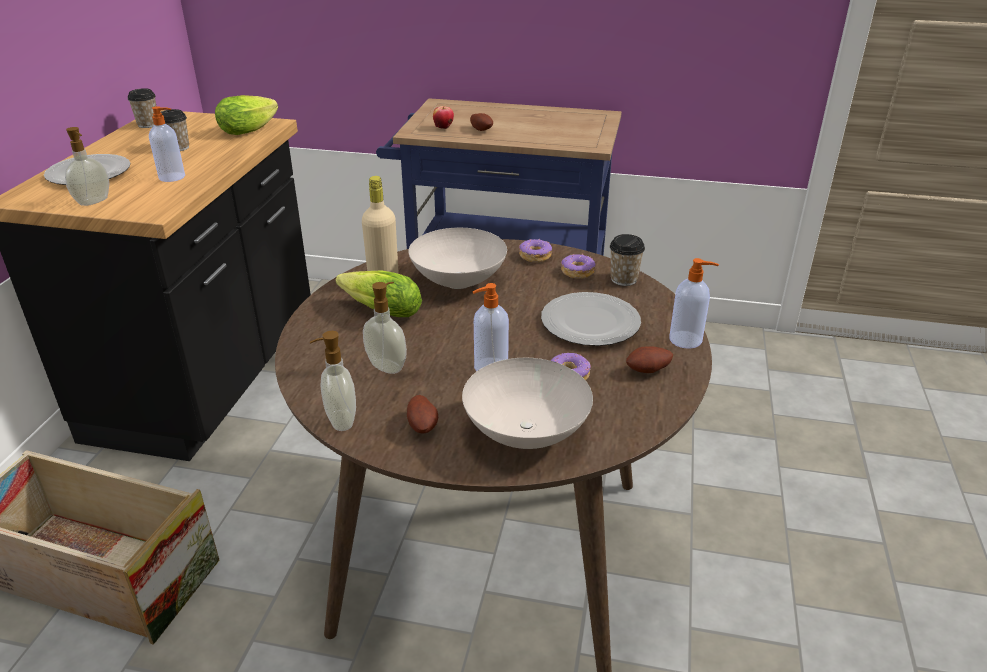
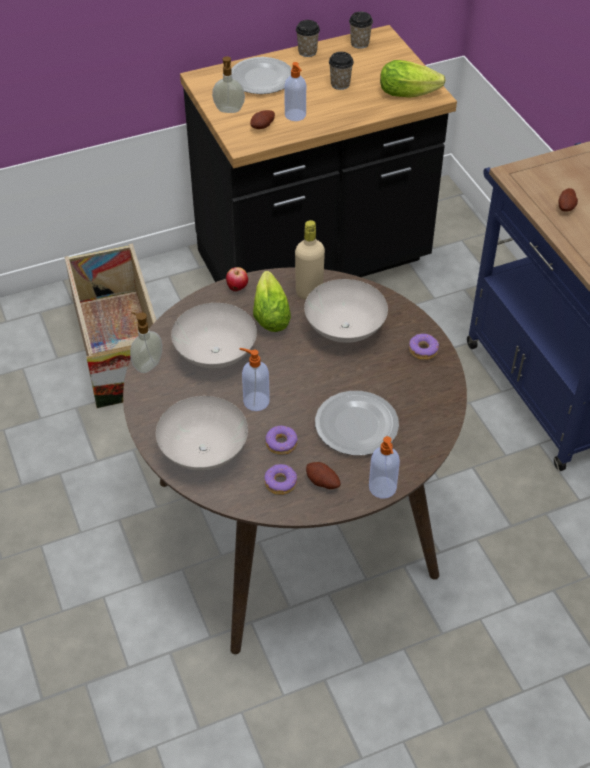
camera: 55 degrees right, 15 degrees up
soap dispenser [363,282,407,374] -> white bowl [171,303,257,369]
potato [407,395,438,433] -> potato moved to [250,110,275,129]
apple [433,106,454,129] -> apple moved to [226,267,248,292]
donut [561,253,595,279] -> donut moved to [264,464,297,495]
cup [610,234,645,286] -> cup moved to [296,20,320,57]

